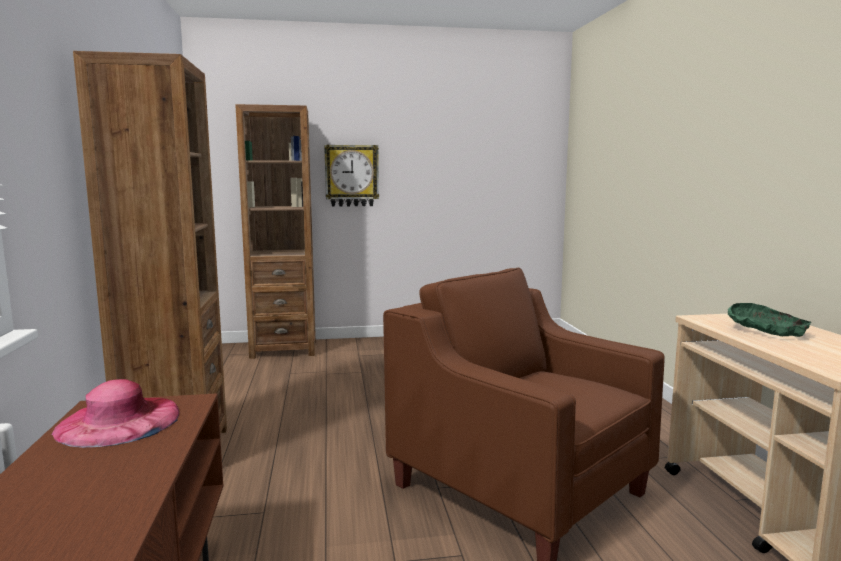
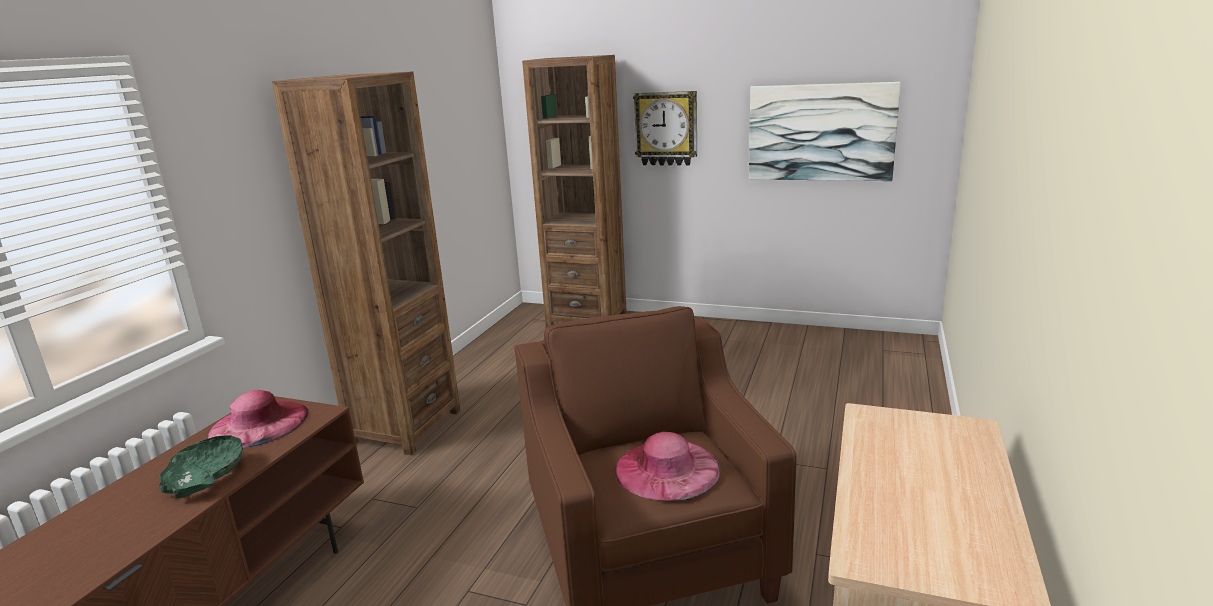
camera: 30 degrees right, 10 degrees up
green bowl [728,303,812,337] -> green bowl moved to [159,436,243,499]
none -> pink hat [615,432,721,501]
none -> picture [749,82,901,181]

